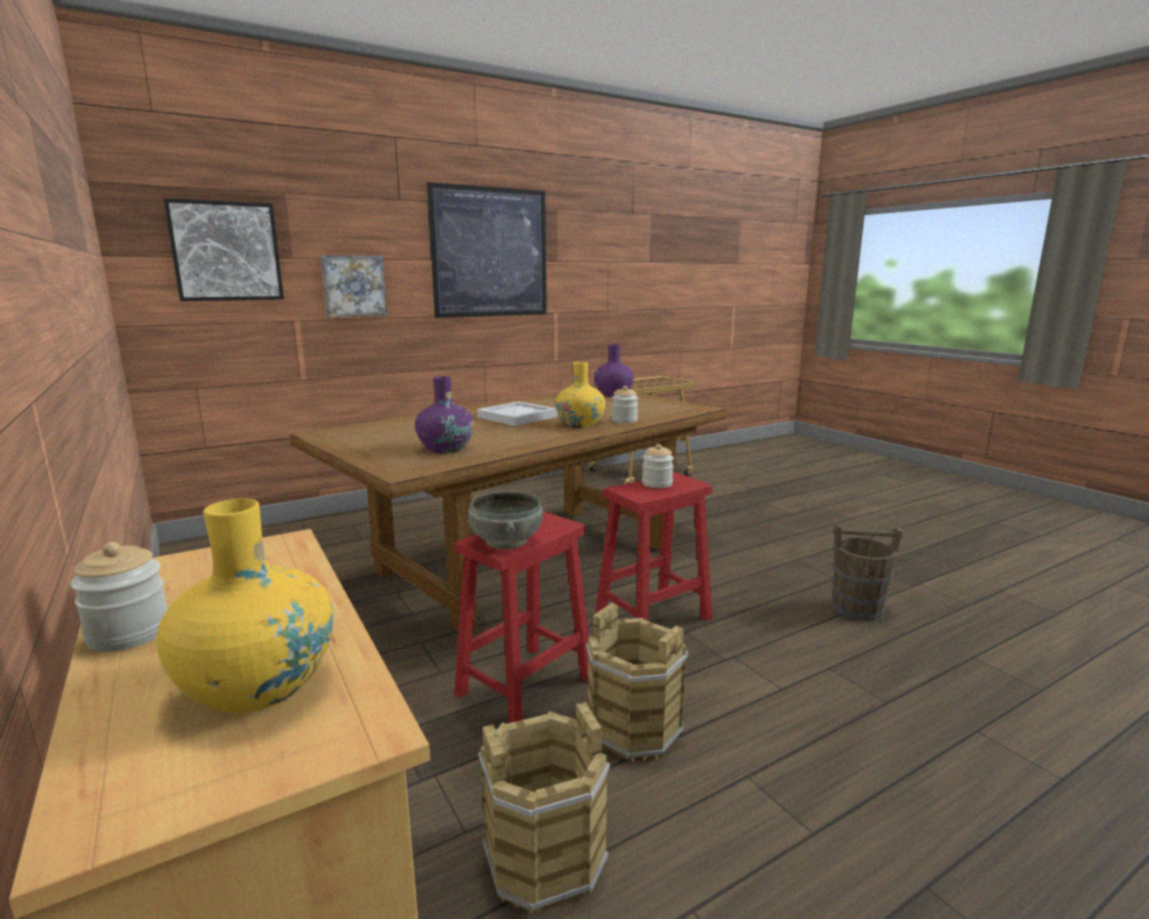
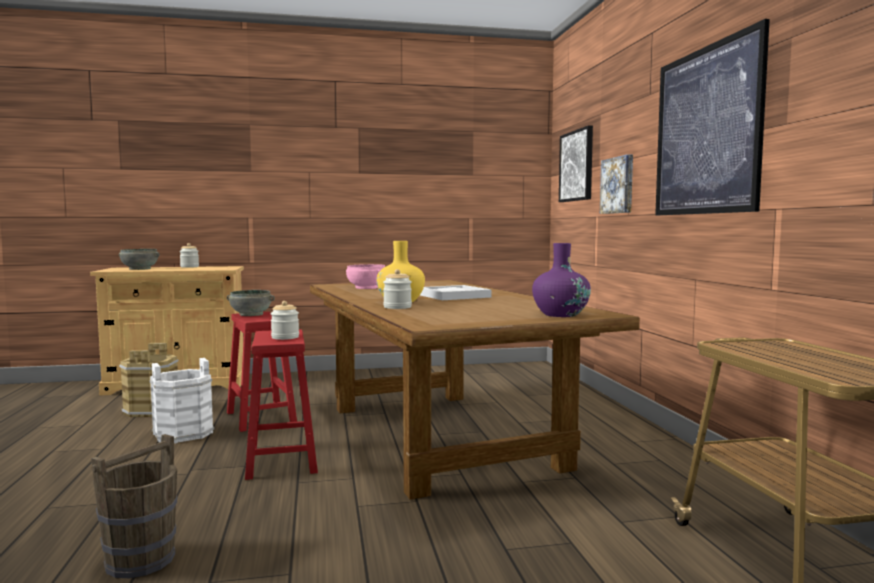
camera: 110 degrees right, 10 degrees down
yellow vase [157,499,333,713] -> grey bowl [119,249,160,270]
purple vase [415,376,474,453] -> pink bowl [346,264,385,289]
brown bucket [586,603,688,762] -> white bucket [149,358,214,443]

